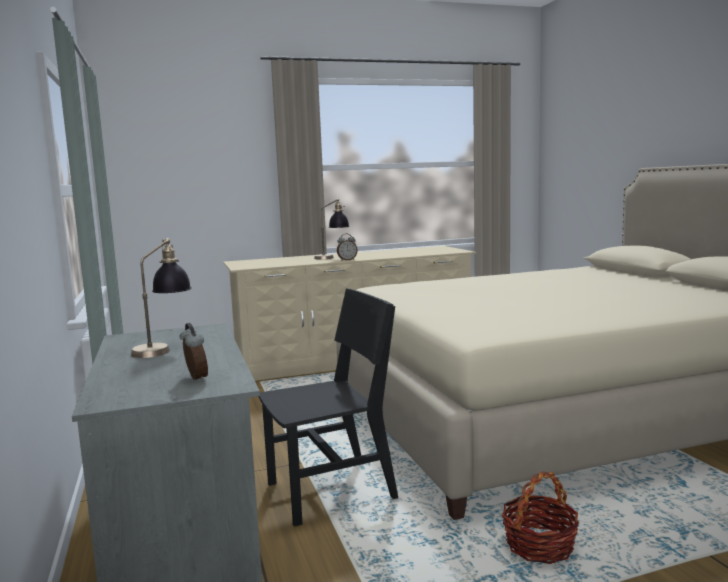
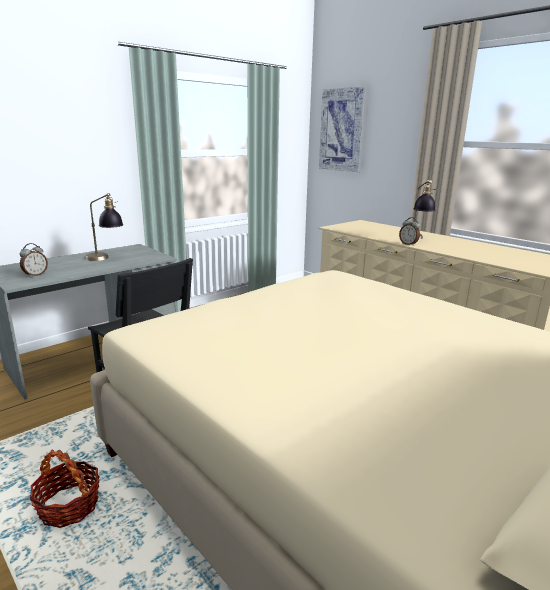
camera: 65 degrees right, 10 degrees up
none -> picture [319,86,367,172]

